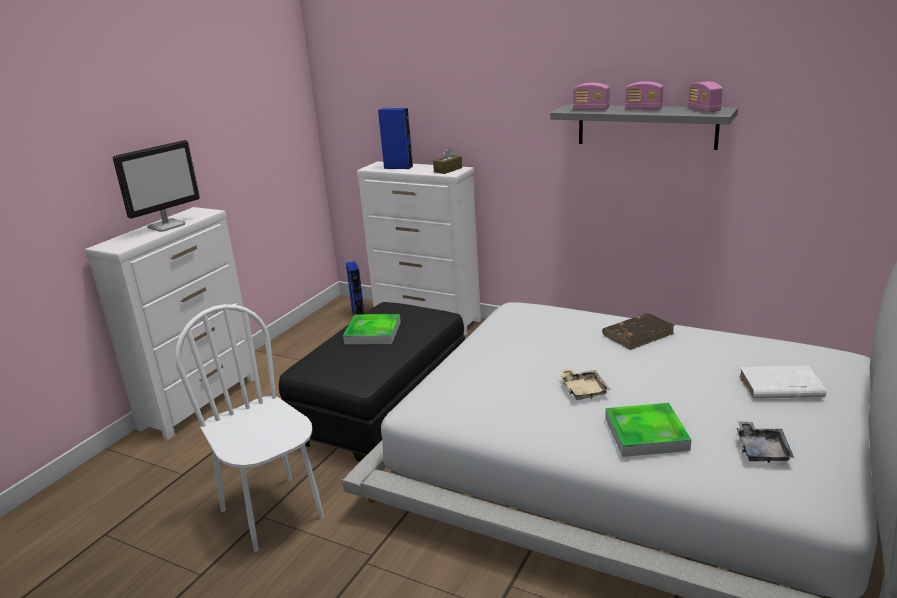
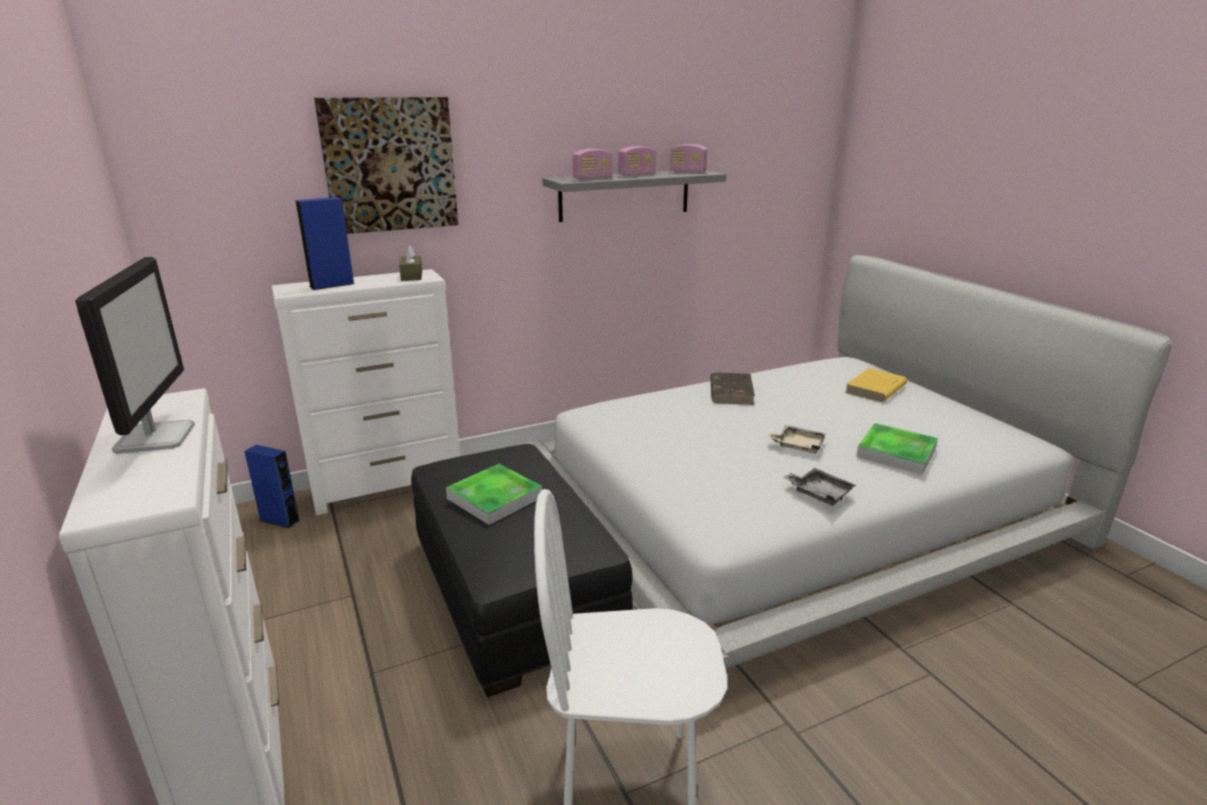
camera: 55 degrees left, 0 degrees up
grey tray [736,421,794,463] -> grey tray moved to [783,468,856,506]
white book [739,366,827,399] -> yellow book [845,368,907,402]
none -> picture [314,97,458,234]

